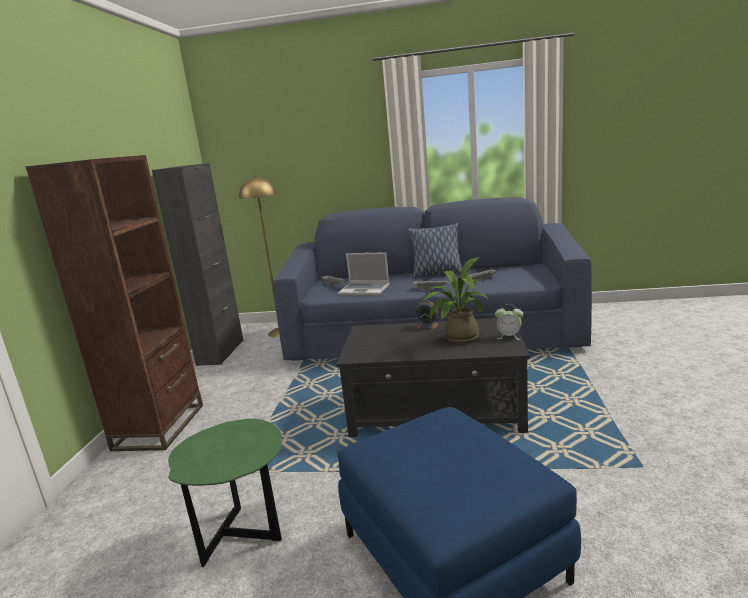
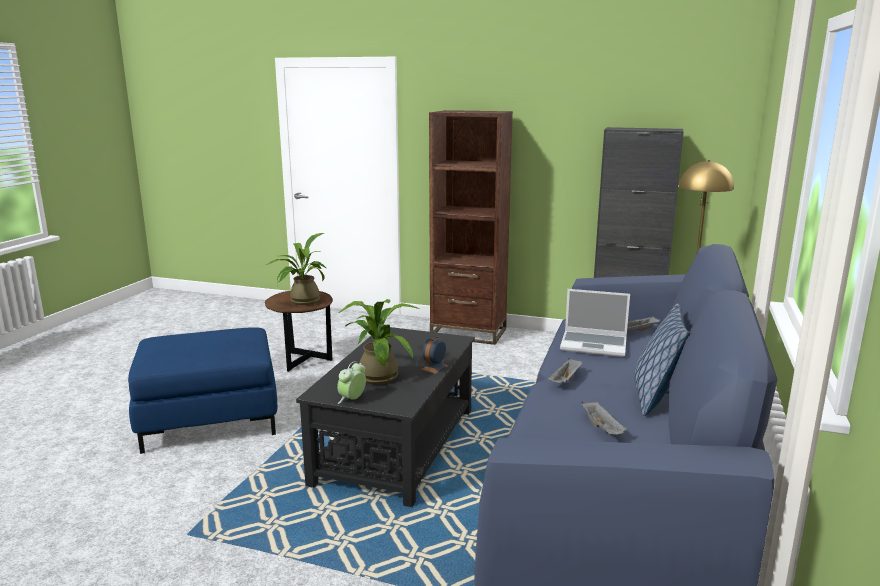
camera: 100 degrees right, 0 degrees up
green side table [168,419,282,567] -> brown side table [265,291,333,372]
laptop [338,252,390,296] -> laptop turned 105 degrees counterclockwise [560,289,630,357]
none -> potted plant [266,233,327,305]

